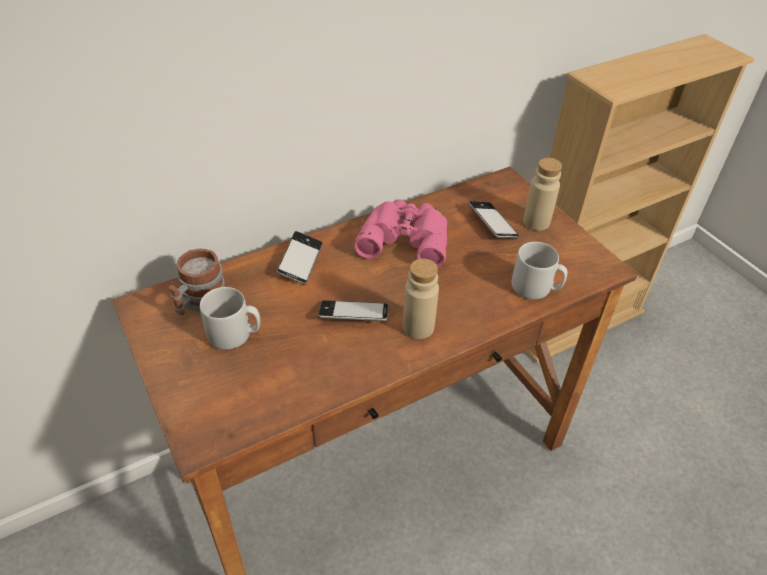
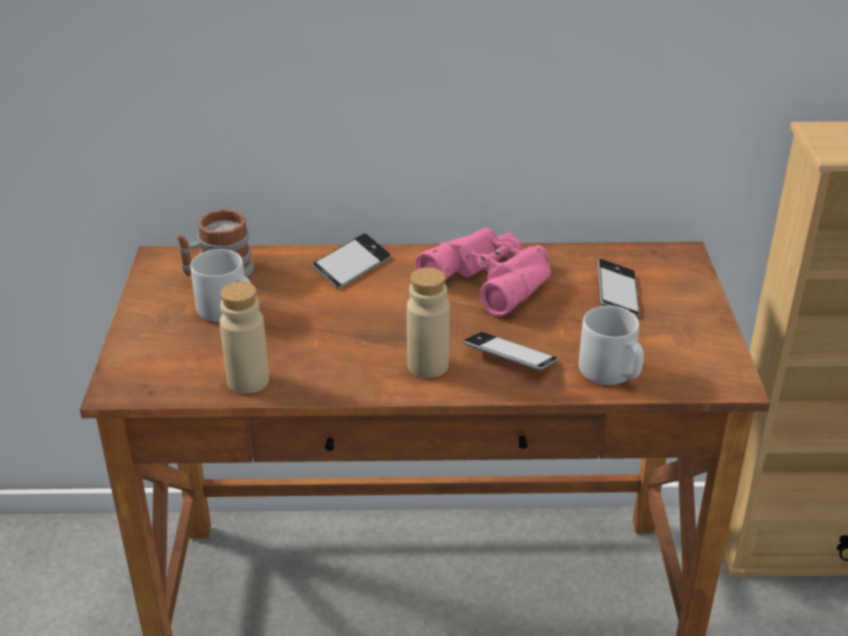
camera: 30 degrees right, 10 degrees down
phone [318,300,388,321] -> phone moved to [463,332,558,371]
beige bottle [523,158,562,231] -> beige bottle moved to [220,282,269,394]

